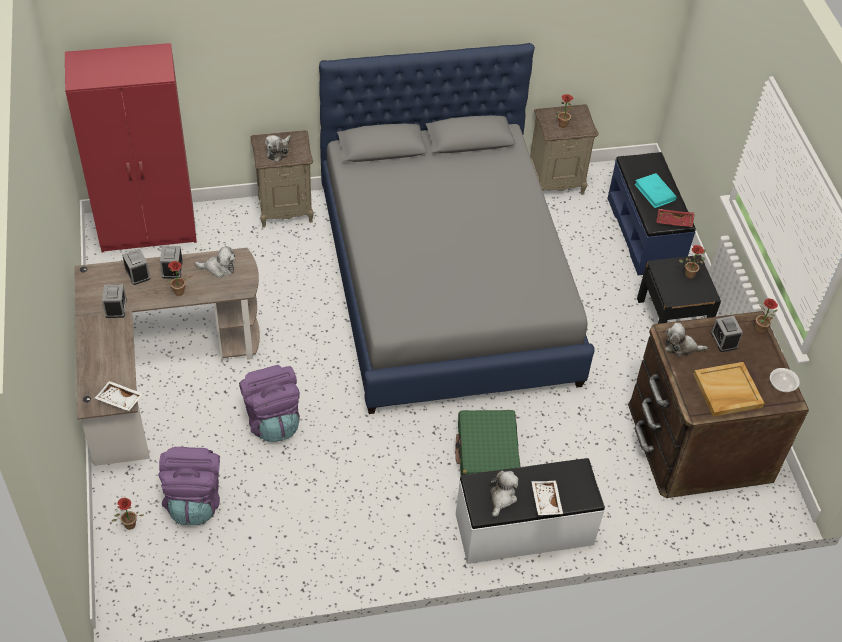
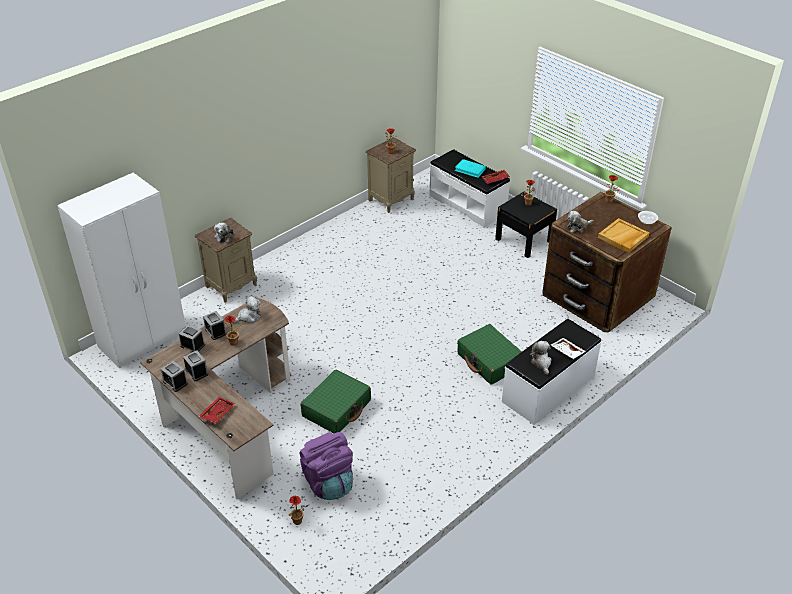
camera: 30 degrees left, 10 degrees down
red wardrobe [65,43,197,252] -> white wardrobe [57,173,186,368]
white tray [95,381,144,411] -> none
purple backpack [239,365,300,442] -> green suitcase [301,370,371,433]
grey bed [319,43,595,414] -> none
blue bench [607,152,696,275] -> white bench [429,149,510,228]
alarm clock [711,316,743,352] -> alarm clock moved to [161,361,188,392]
none -> red tray [198,397,235,423]

